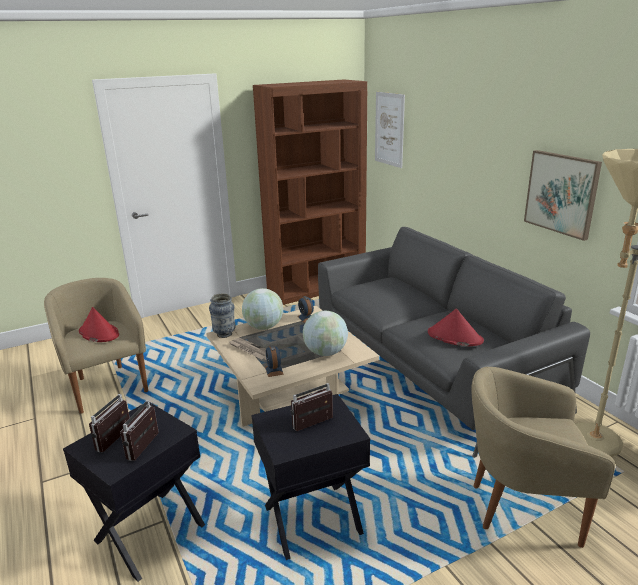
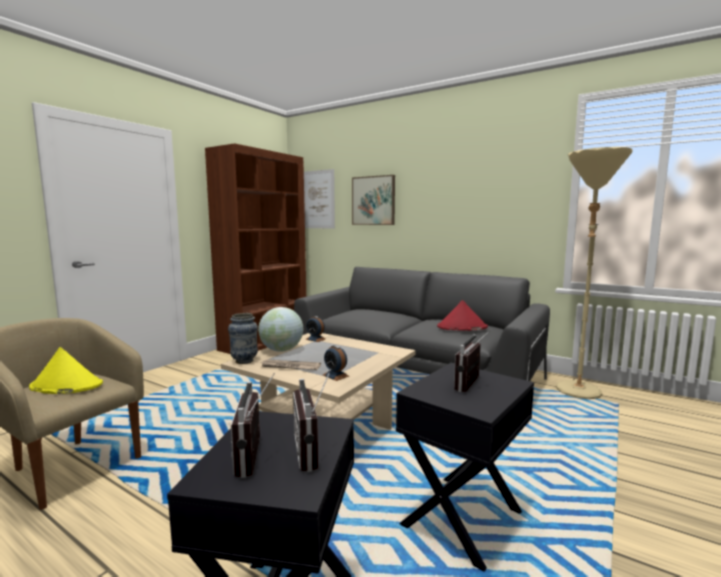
camera: 30 degrees left, 15 degrees down
red hat [79,307,119,342] -> yellow hat [29,347,103,394]
globe [303,311,348,356] -> none
beige armchair [472,367,615,548] -> none
picture [524,150,602,241] -> picture moved to [352,175,395,225]

